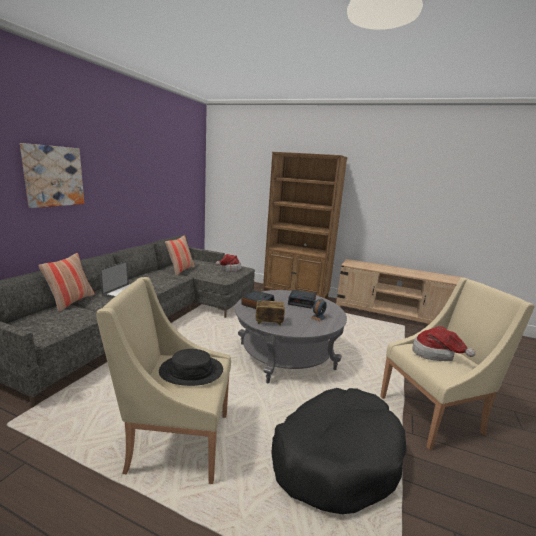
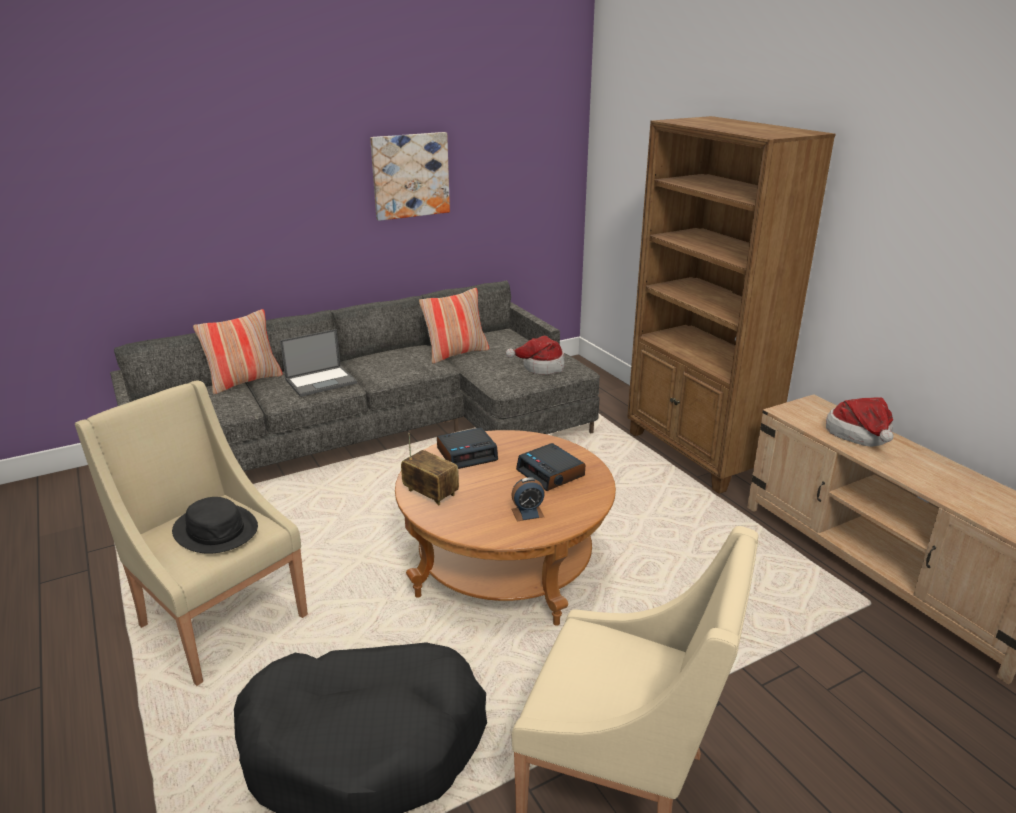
camera: 40 degrees right, 10 degrees up
picture [20,143,84,208] -> picture moved to [370,132,450,221]
grey coffee table [235,290,347,383] -> brown coffee table [395,430,616,626]
hat [412,326,476,361] -> hat moved to [826,397,894,447]

